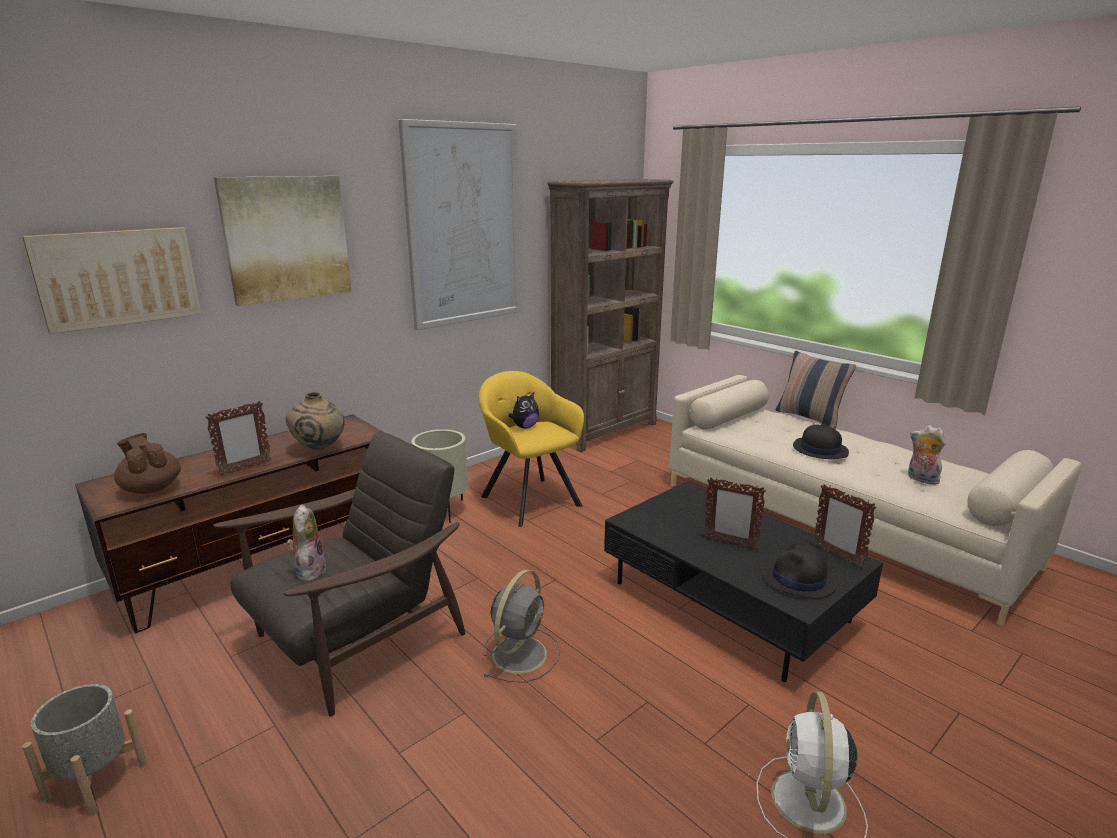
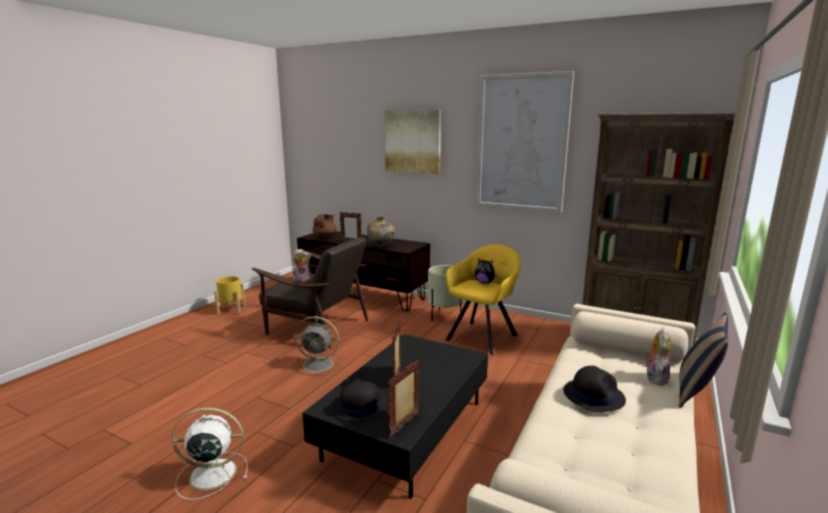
camera: 70 degrees right, 5 degrees down
picture [22,227,202,334] -> none
grey planter [22,684,147,816] -> yellow planter [214,276,246,314]
plush toy [908,425,946,485] -> plush toy moved to [645,327,671,386]

